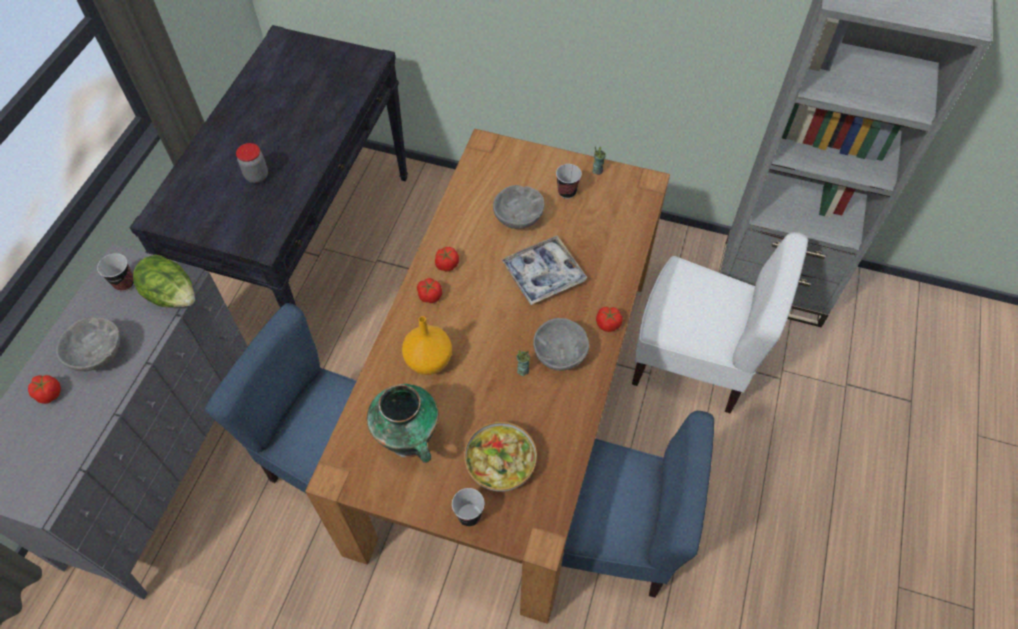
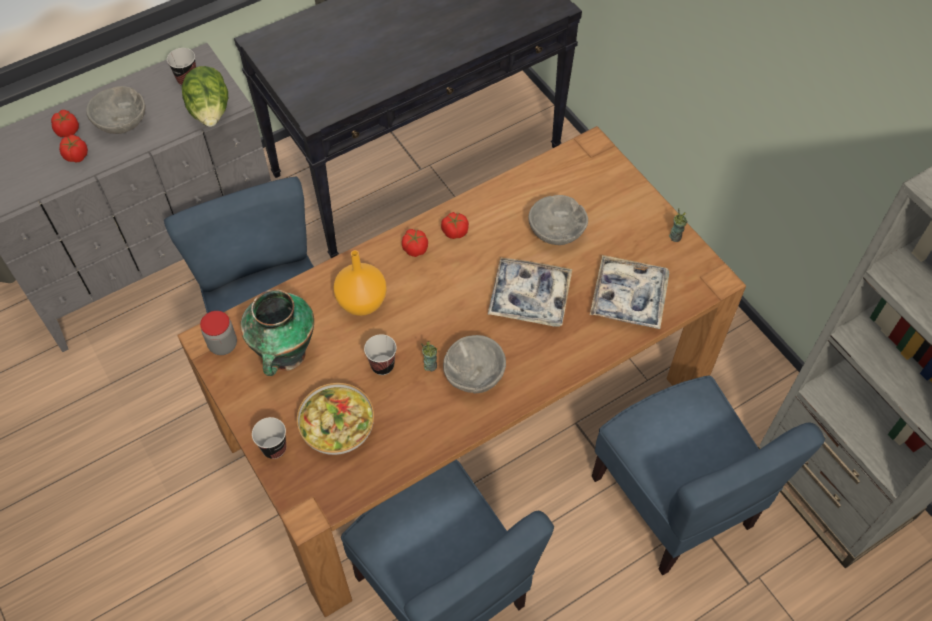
camera: 40 degrees right, 0 degrees up
jar [236,143,268,183] -> jar moved to [200,311,237,355]
cup [556,164,582,199] -> cup moved to [364,334,397,375]
tomato [596,307,623,332] -> tomato moved to [59,135,88,163]
white chair [632,232,808,414] -> blue chair [592,375,825,576]
none -> tray [590,255,669,329]

